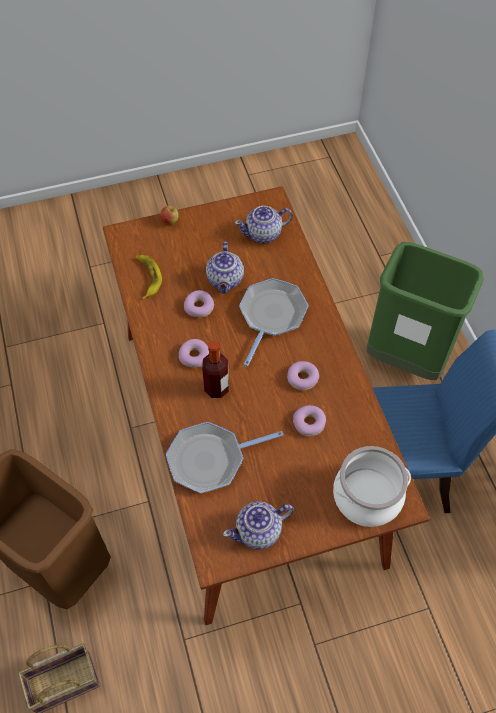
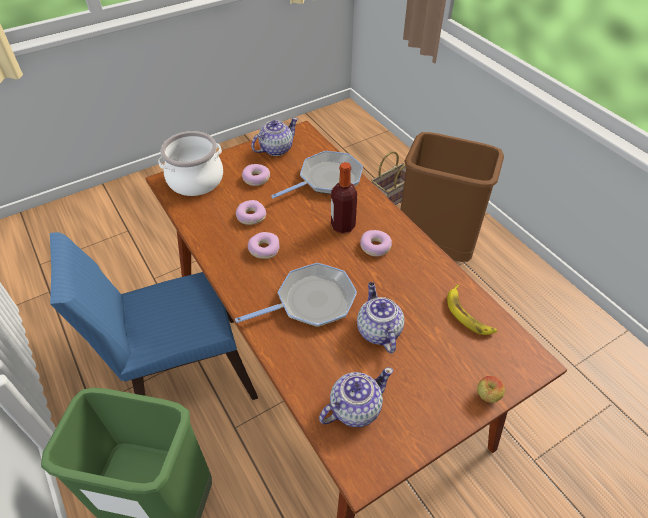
camera: 165 degrees right, 10 degrees down
donut [184,290,214,317] -> donut moved to [242,164,270,186]
frying pan [239,278,309,367] -> frying pan turned 120 degrees counterclockwise [235,263,357,327]

